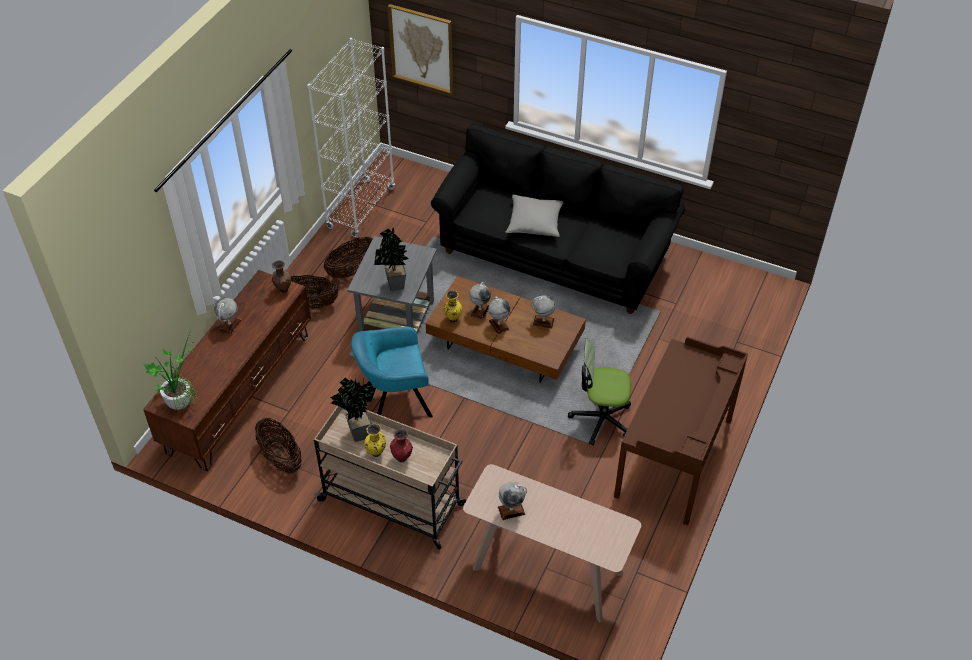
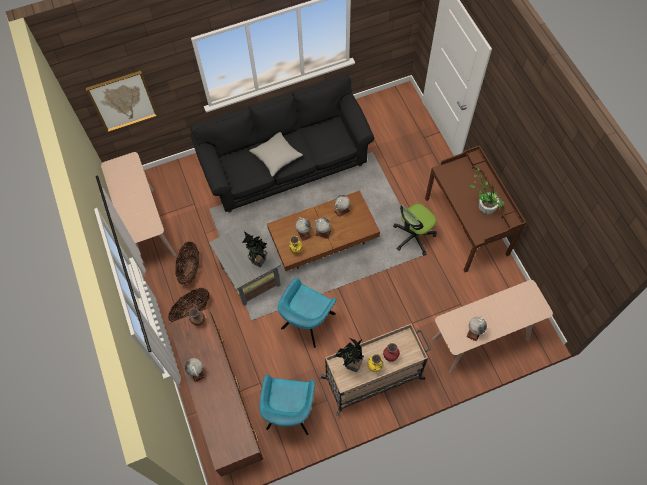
camera: 45 degrees left, 15 degrees up
potted plant [143,333,199,411] -> potted plant moved to [468,167,505,215]
basket [255,418,302,474] -> turquoise armchair [259,374,315,435]
white bookcase [307,38,395,237] -> beige console table [101,152,176,257]

